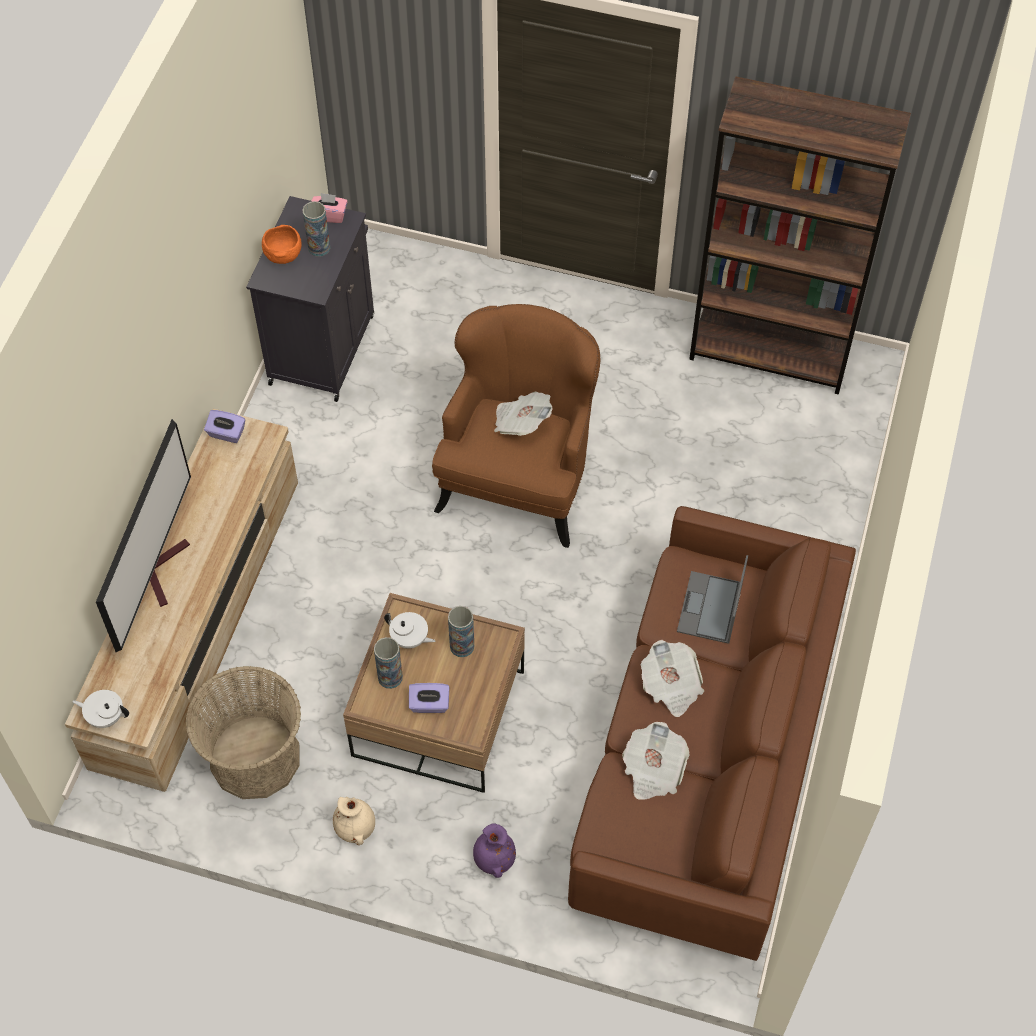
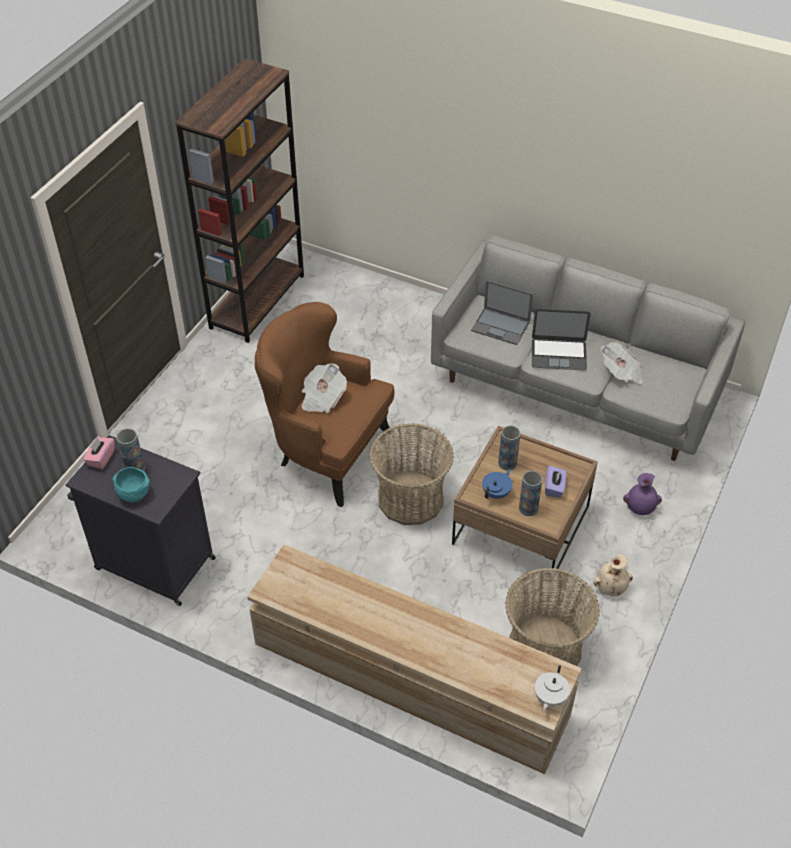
camera: 80 degrees left, 10 degrees down
television [96,419,191,652] -> none
purple tissue box [204,410,245,443] -> none
orange bowl [262,225,301,264] -> turquoise bowl [112,467,150,503]
white teapot [384,612,435,649] -> blue teapot [482,469,512,499]
brown sofa [568,506,856,961] -> grey sofa [431,235,746,461]
newspaper [641,640,704,717] -> laptop [532,309,591,370]
none -> basket [369,423,454,525]

